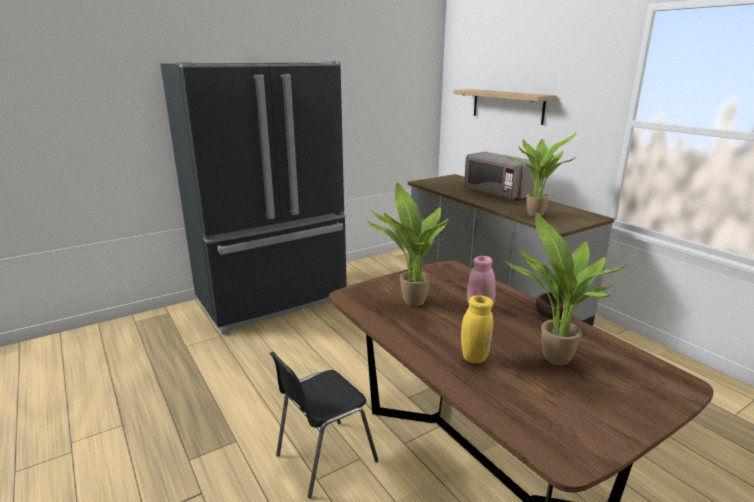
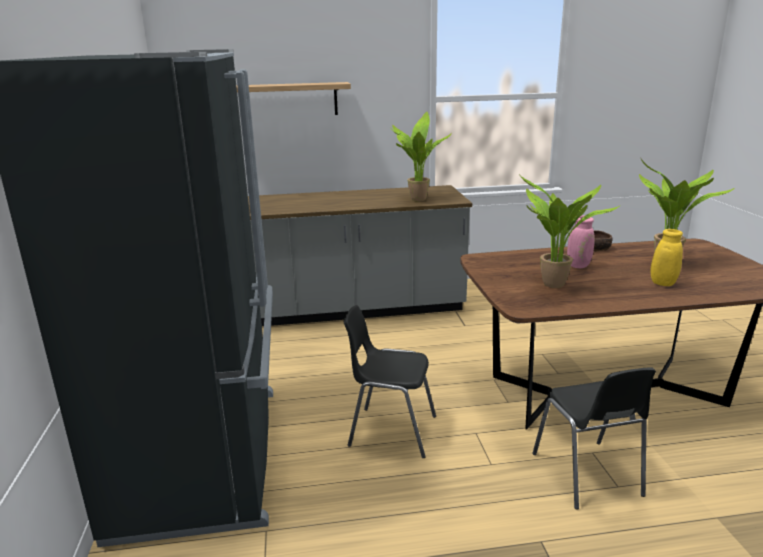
camera: 65 degrees left, 0 degrees up
grey microwave [464,152,539,201] -> none
none -> black chair [344,305,436,458]

